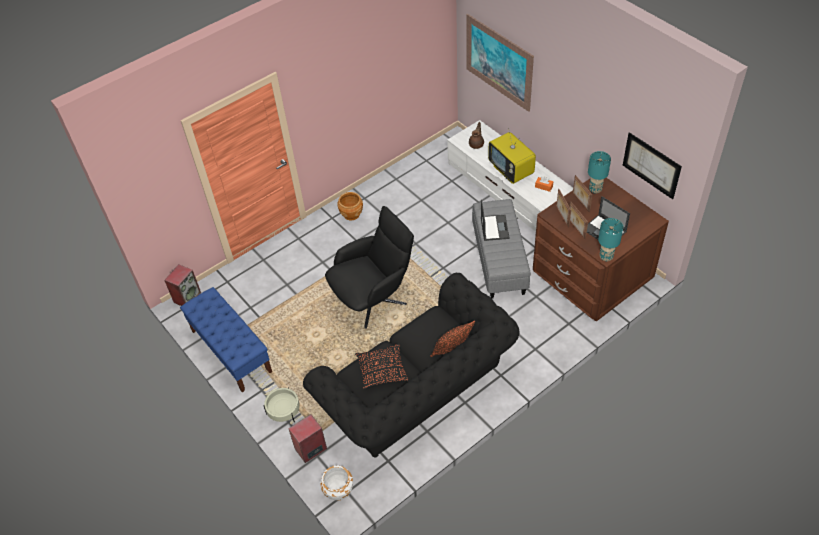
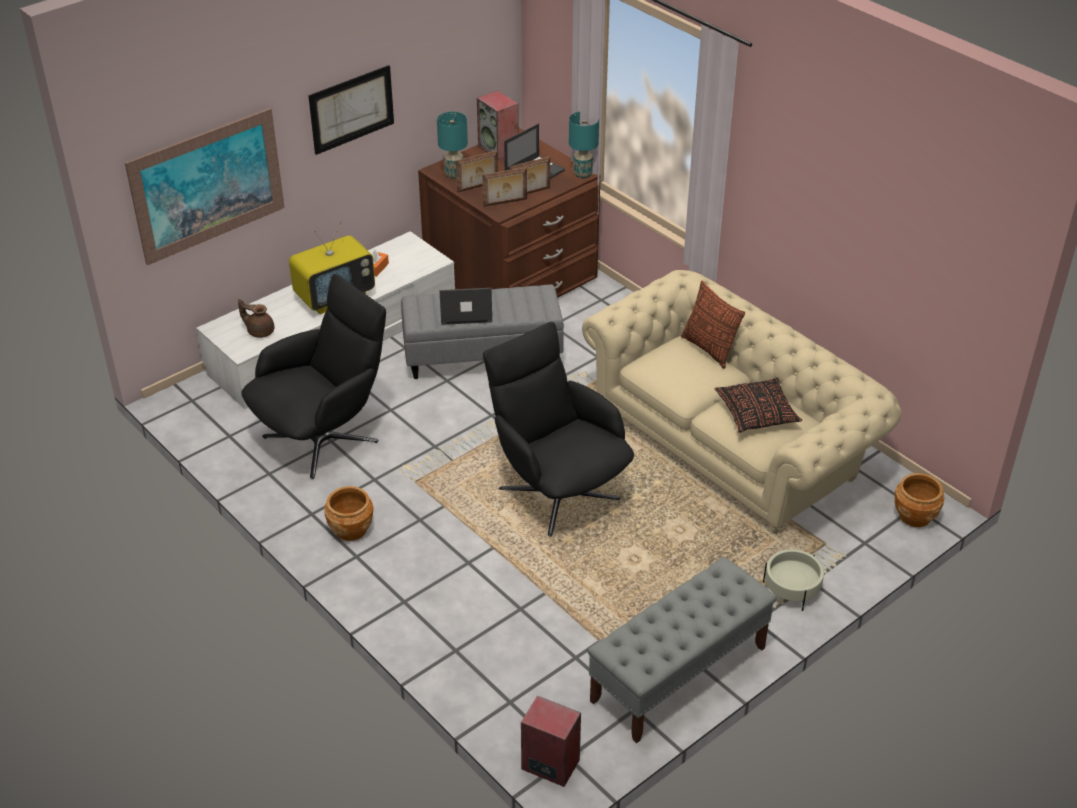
camera: 95 degrees left, 10 degrees down
blue bench [180,287,272,392] -> grey bench [588,557,777,743]
speaker [288,414,327,463] -> speaker moved to [477,90,519,160]
black sofa [303,273,519,458] -> beige sofa [582,270,901,534]
white planter [320,466,353,500] -> brown planter [895,473,945,527]
picture [623,132,682,199] -> picture moved to [308,65,394,155]
none -> black armchair [241,274,386,479]

